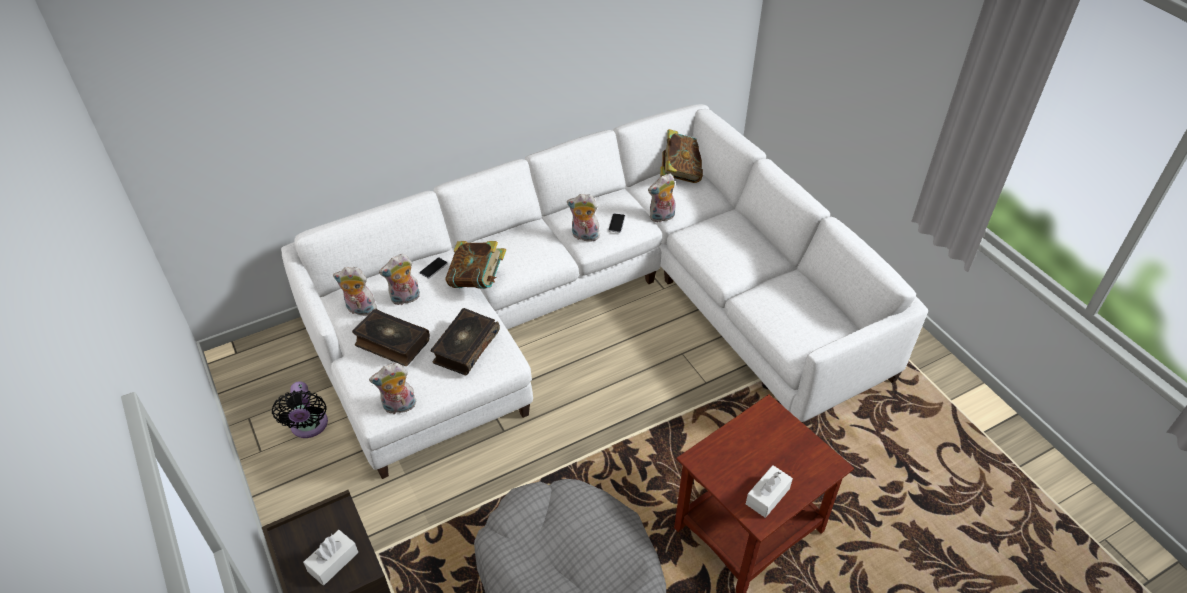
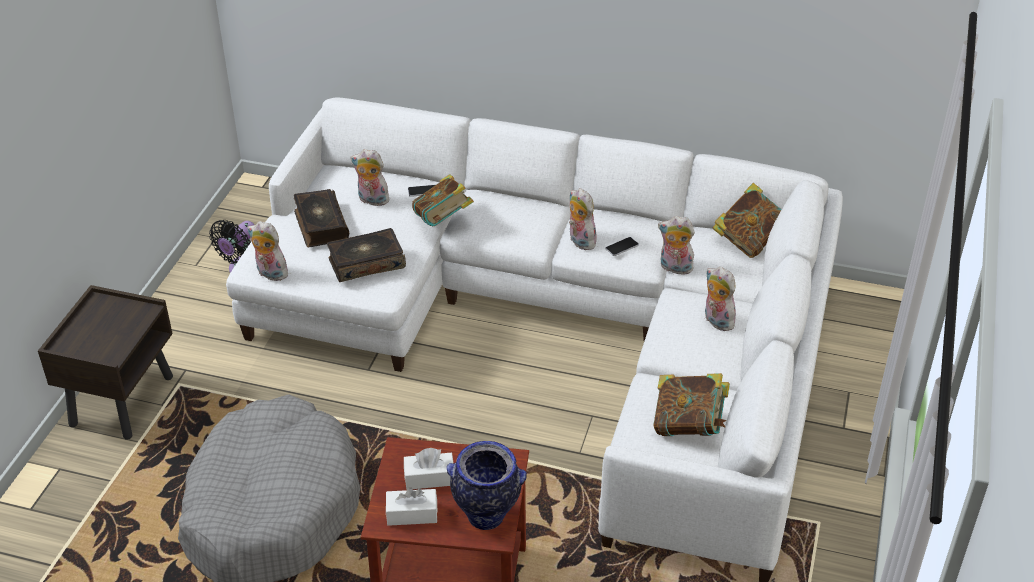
camera: 45 degrees right, 5 degrees down
white tissue box [303,530,358,585] -> white tissue box moved to [404,448,454,490]
plush toy [333,267,377,316] -> plush toy moved to [705,267,736,331]
none -> vase [447,441,527,530]
none -> book [654,373,730,436]

